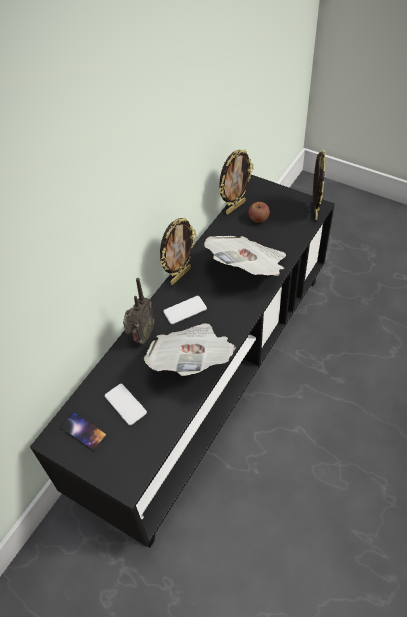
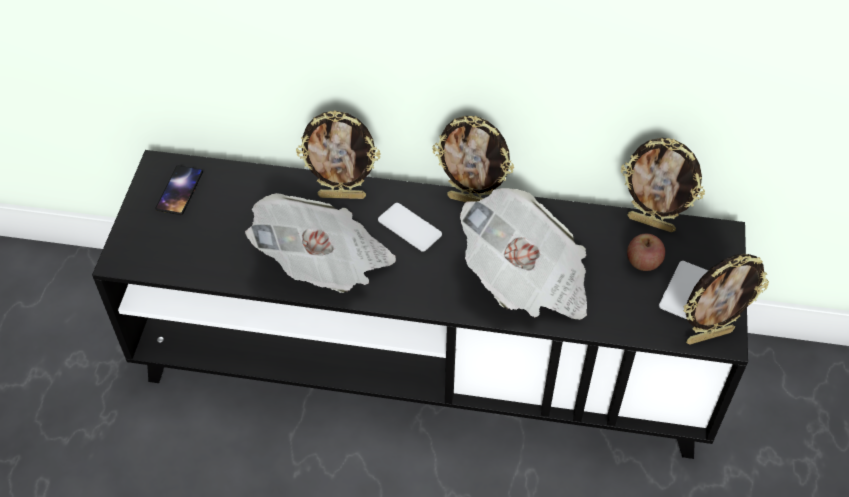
camera: 65 degrees right, 0 degrees up
phone [105,384,147,425] -> phone moved to [659,261,708,319]
radio [123,278,154,344] -> picture frame [296,110,381,199]

